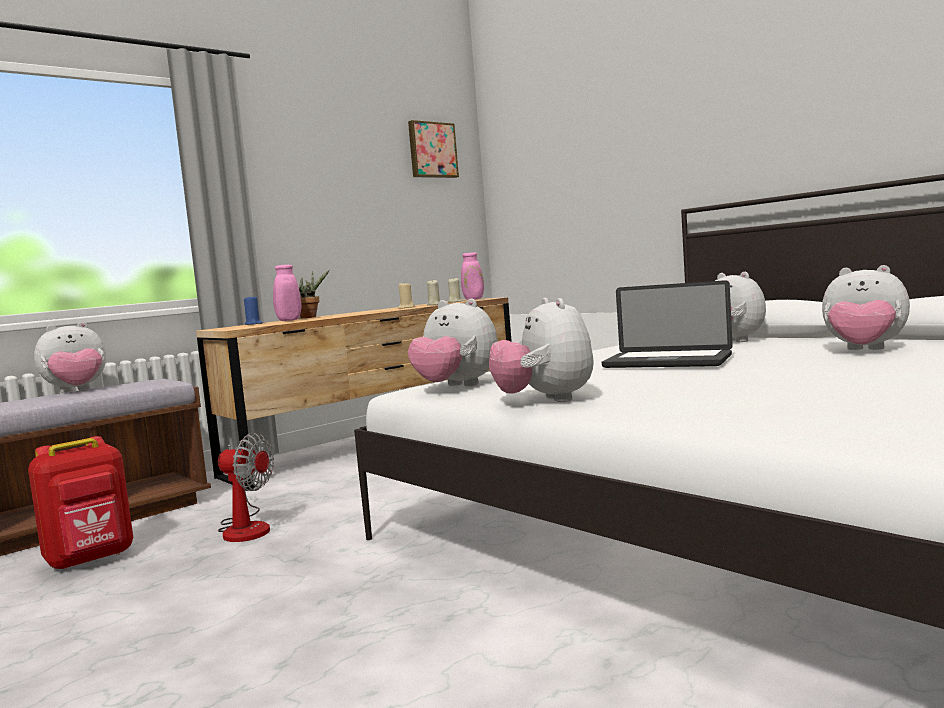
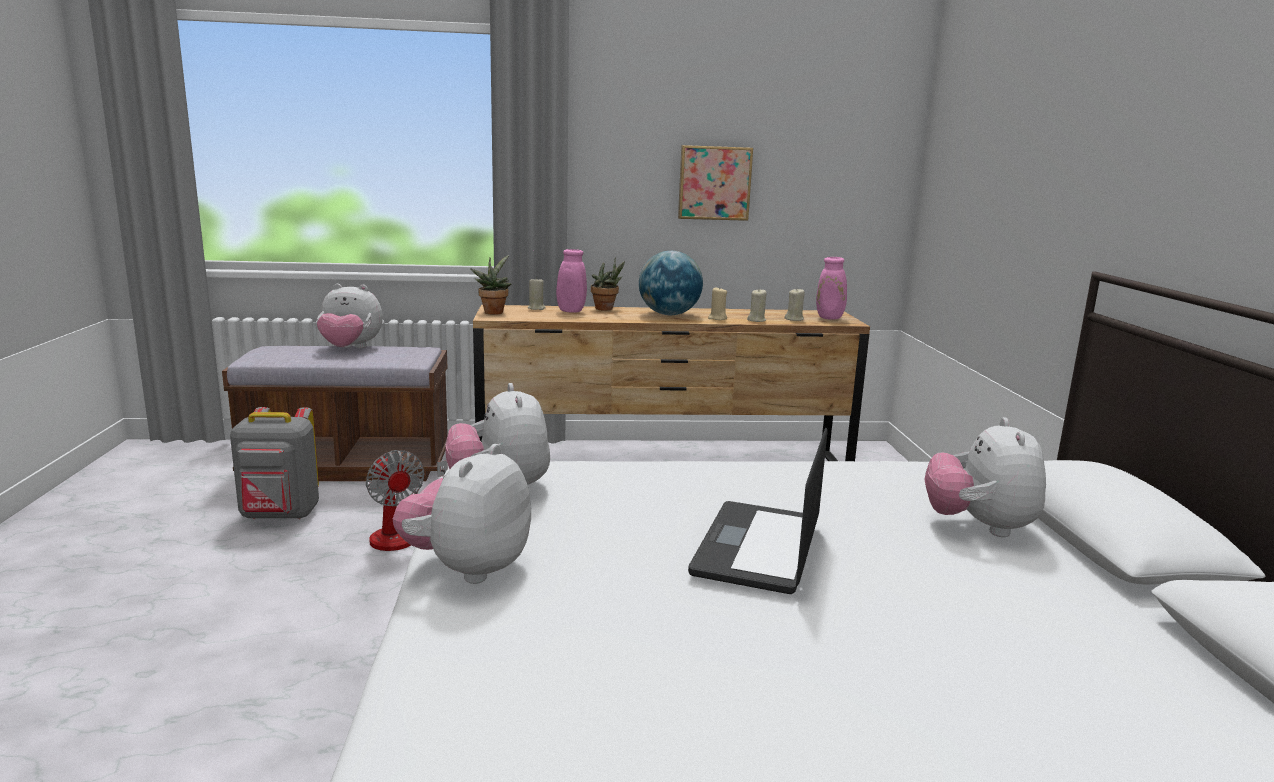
camera: 35 degrees right, 10 degrees up
red backpack [28,436,133,570] -> grey backpack [230,407,319,519]
blue candle [244,295,263,325] -> beige candle [528,277,546,310]
picture [408,120,459,178] -> picture moved to [678,145,753,221]
laptop [602,280,733,368] -> laptop turned 45 degrees clockwise [688,427,827,594]
plush toy [822,265,910,350] -> none
none -> potted plant [470,255,511,315]
none -> globe [639,251,703,315]

